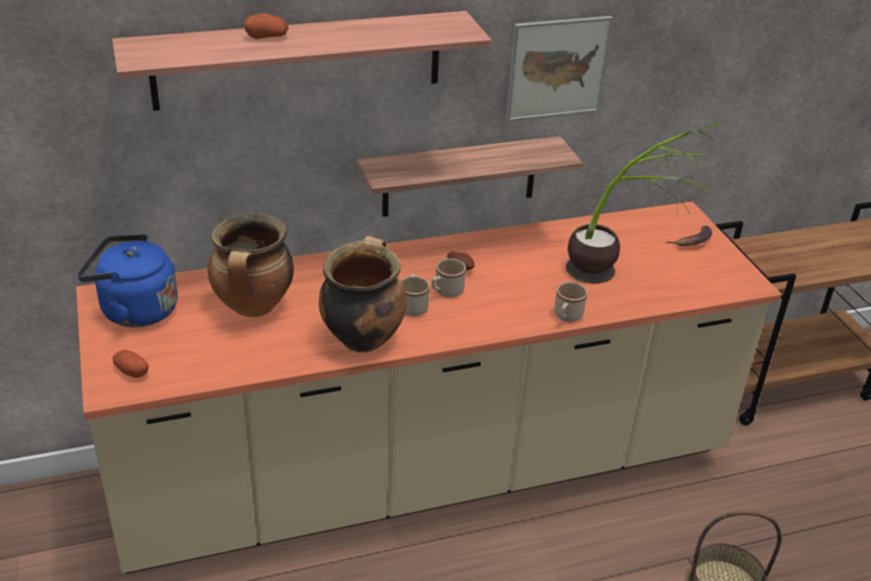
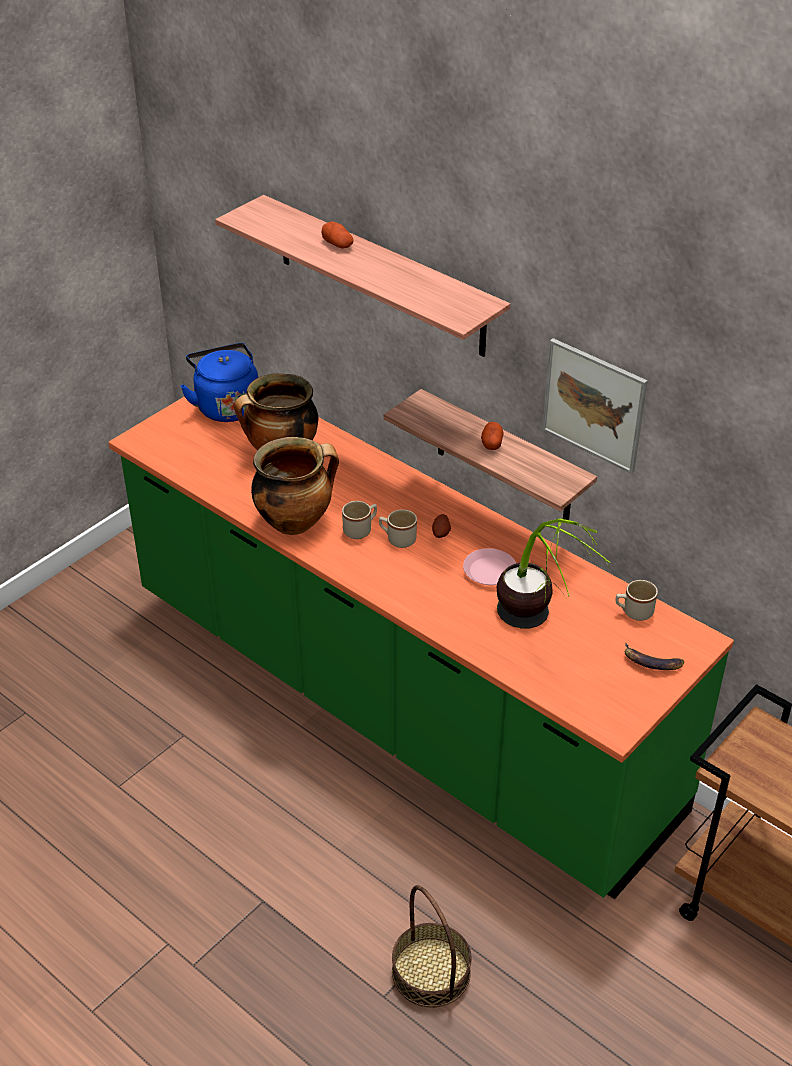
camera: 60 degrees right, 5 degrees up
beige counter [76,201,781,574] -> green counter [108,396,734,899]
potato [113,350,149,378] -> potato moved to [481,422,504,450]
beige mug [554,282,587,322] -> beige mug moved to [616,580,658,621]
none -> pink plate [463,548,516,585]

